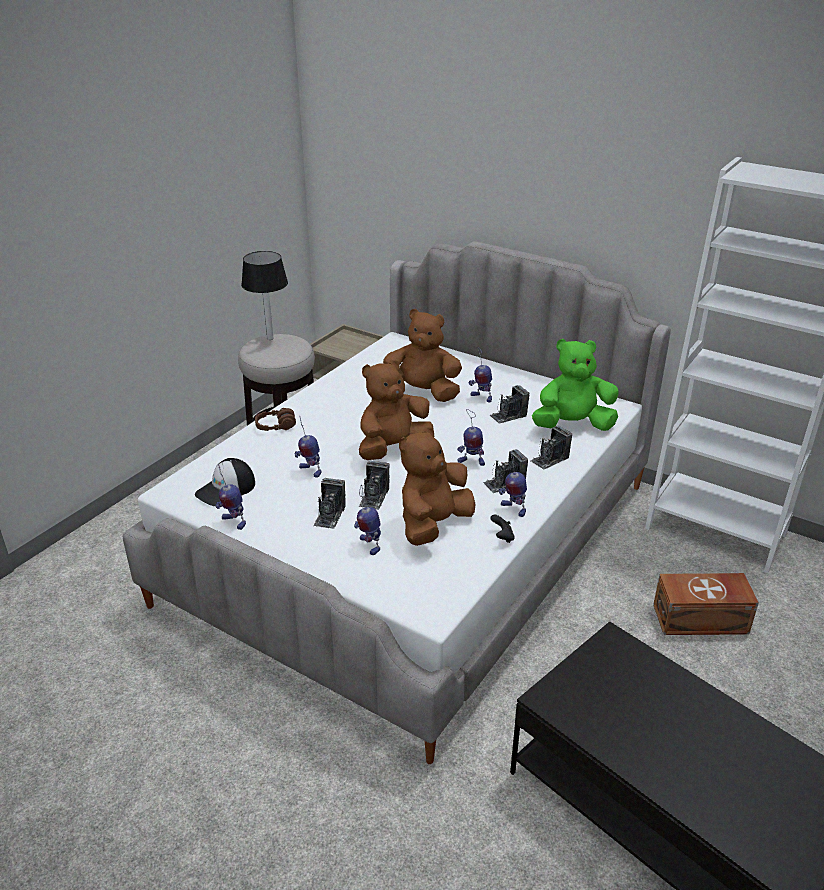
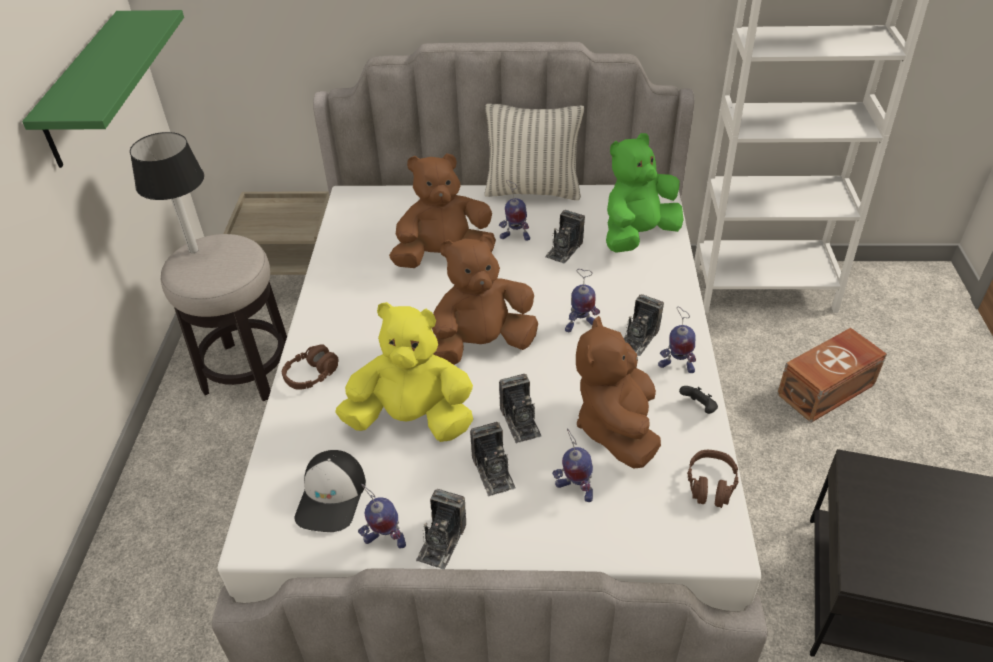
camera: 30 degrees left, 10 degrees up
toy robot [295,415,322,478] -> yellow plush toy [335,302,473,442]
brown plush toy [359,359,433,460] -> brown plush toy turned 45 degrees clockwise [432,234,538,365]
camera [530,426,572,469] -> camera moved to [416,489,466,569]
none -> green shelf [22,10,184,168]
none -> pillow [484,104,584,200]
none -> brown headphones [687,450,739,508]

